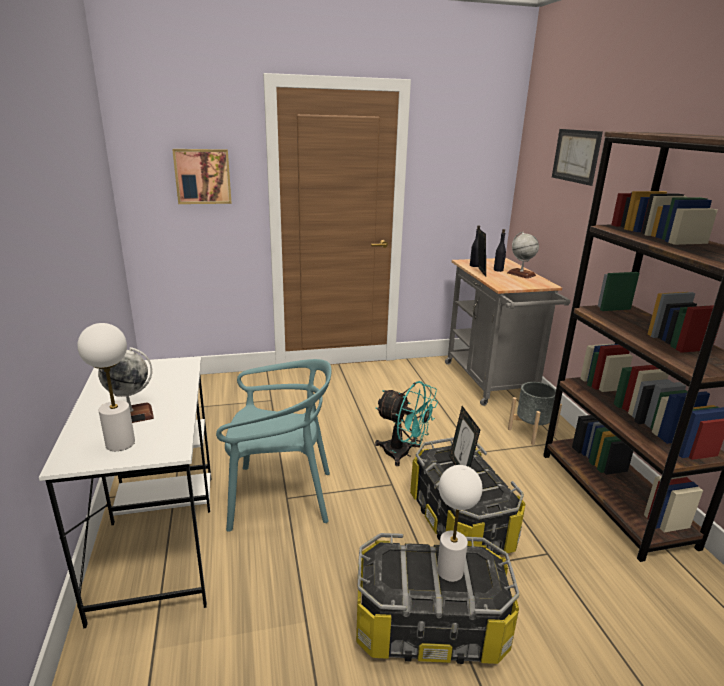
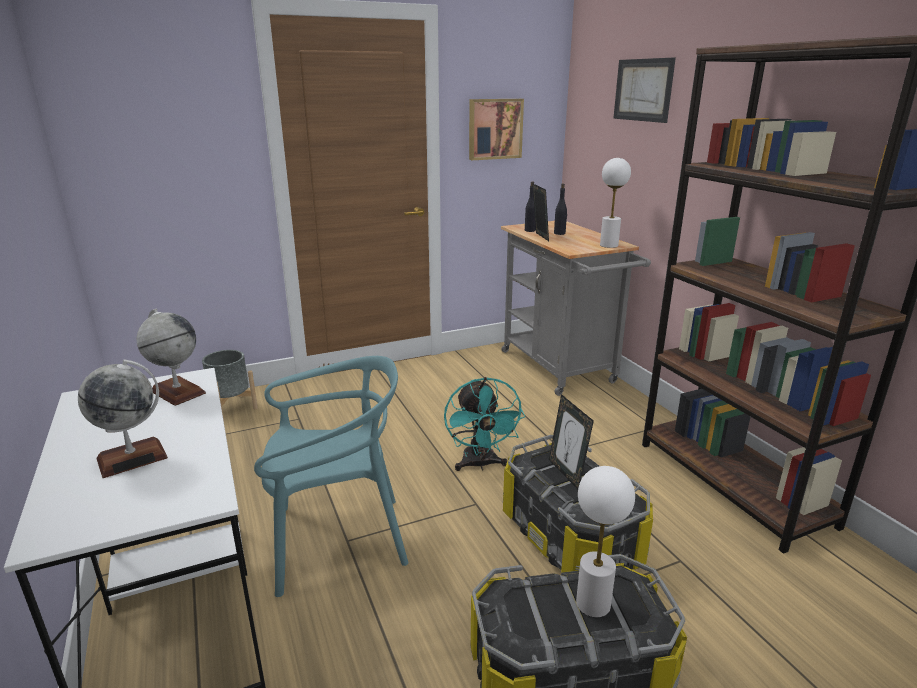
camera: 10 degrees left, 0 degrees up
white table lamp [77,323,135,451] -> white table lamp moved to [600,158,631,248]
picture [172,149,232,204] -> picture moved to [469,99,524,160]
turquoise fan [375,381,438,466] -> turquoise fan turned 60 degrees clockwise [444,377,525,471]
globe [507,232,539,278] -> globe moved to [137,308,206,406]
grey planter [508,382,562,445] -> grey planter moved to [202,350,258,421]

